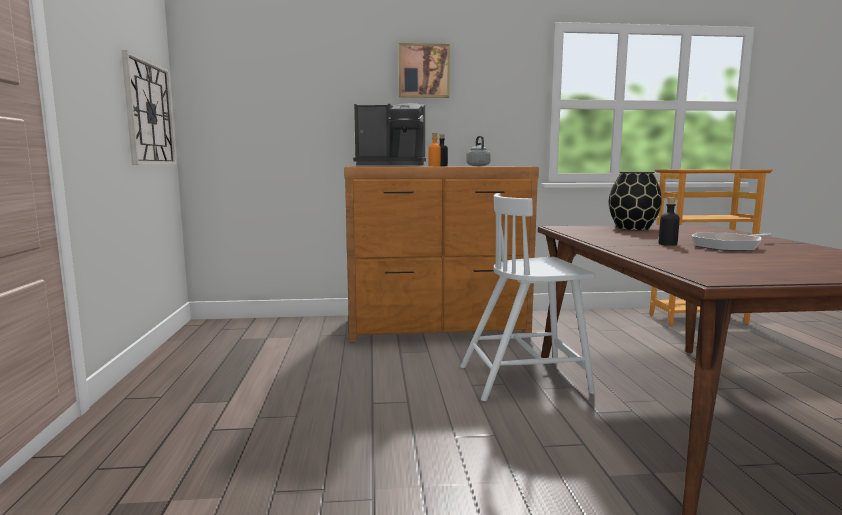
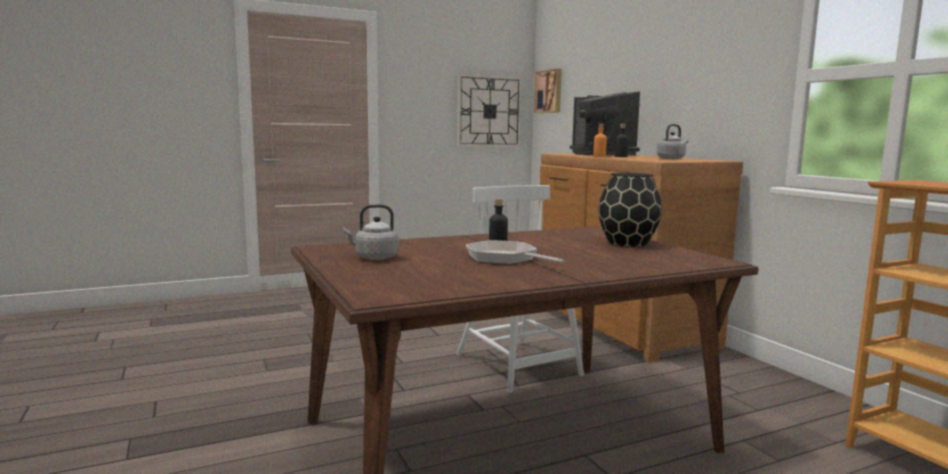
camera: 70 degrees right, 0 degrees up
picture [398,43,450,98] -> picture moved to [534,69,562,113]
none -> grey kettle [343,204,399,260]

